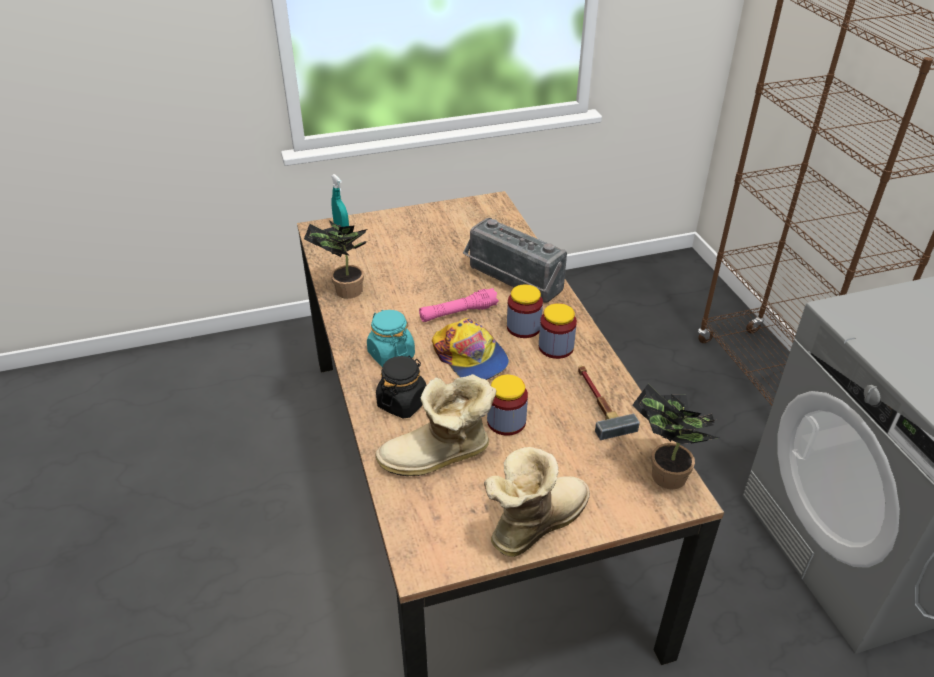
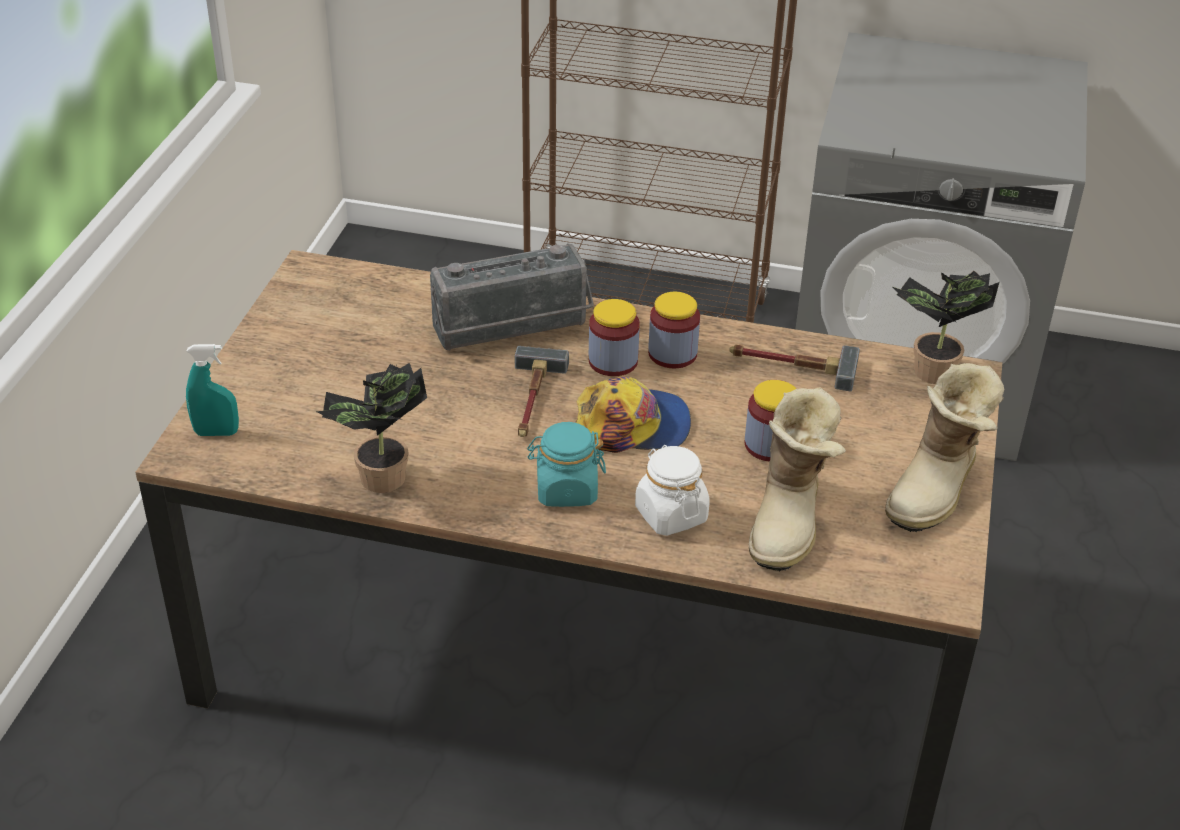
camera: 60 degrees left, 0 degrees up
black jar [376,356,426,419] -> white jar [635,445,710,536]
pink flashlight [419,288,499,322] -> hammer [515,346,569,437]
boot [484,447,590,557] -> boot turned 135 degrees counterclockwise [885,363,1004,532]

